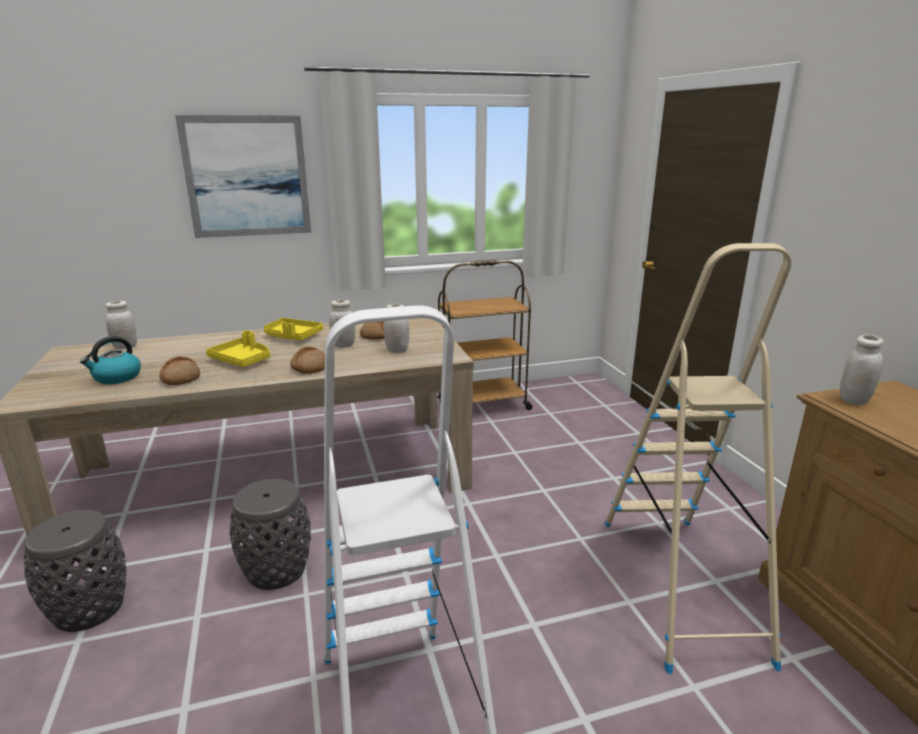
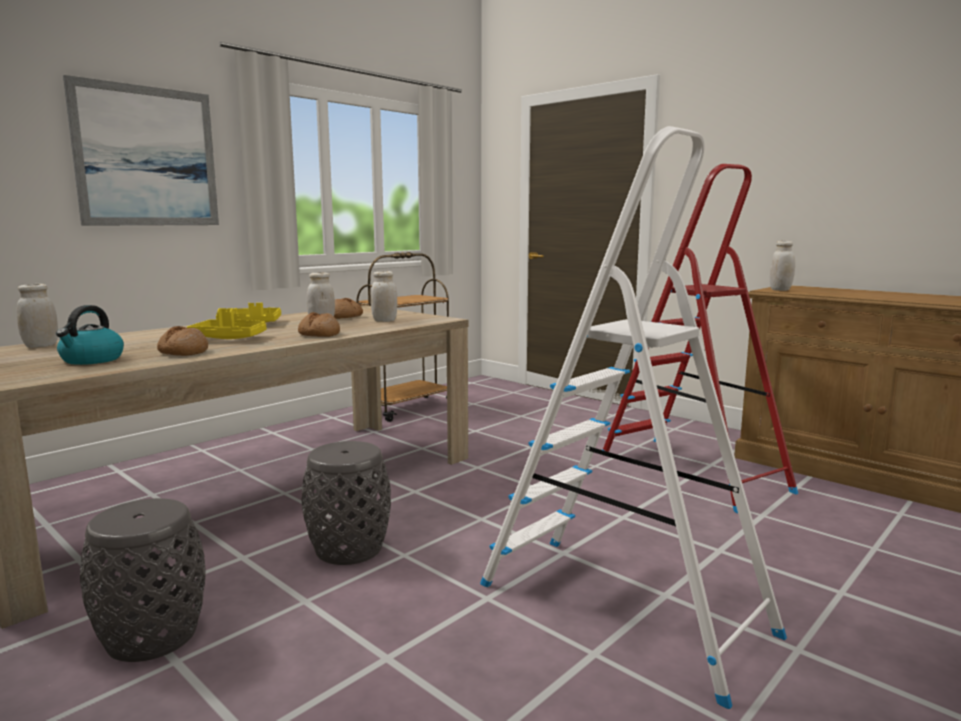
camera: 30 degrees left, 10 degrees down
beige step ladder [605,243,791,674] -> red step ladder [602,164,798,513]

